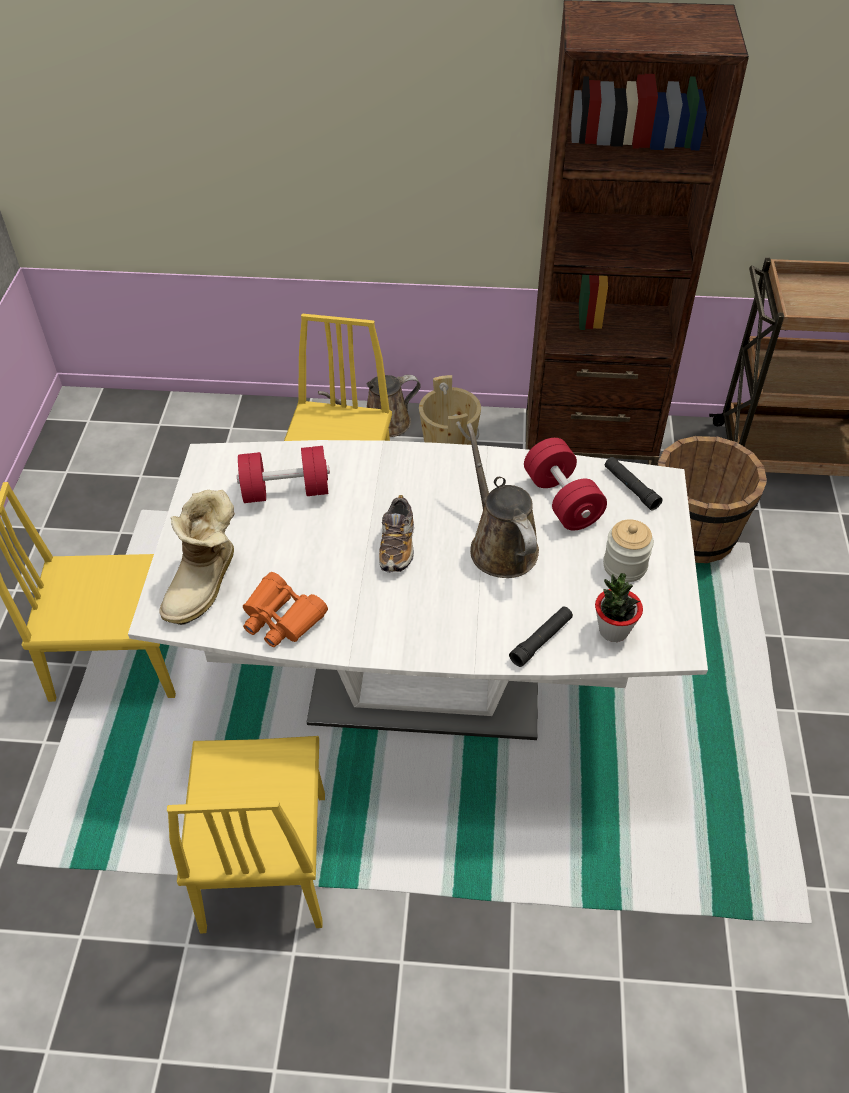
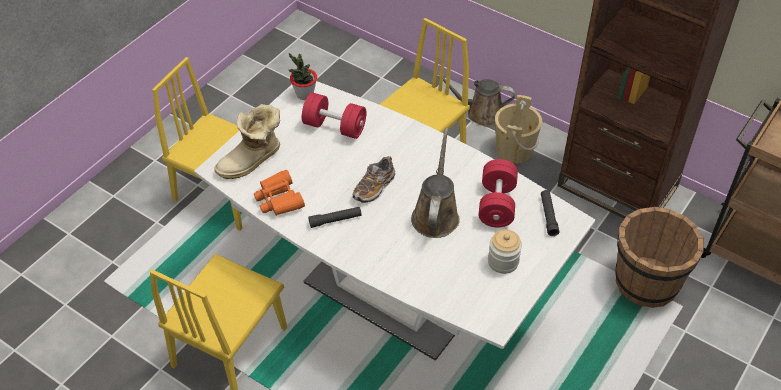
camera: 30 degrees right, 0 degrees up
black flashlight [509,606,573,667] -> black flashlight moved to [308,207,362,228]
potted plant [595,573,643,642] -> potted plant moved to [289,53,317,100]

